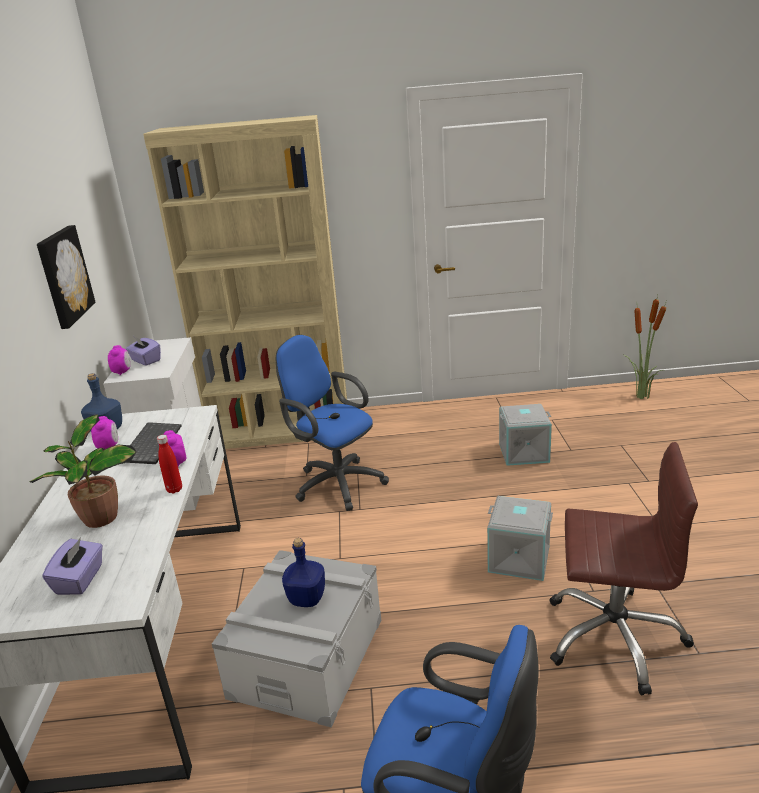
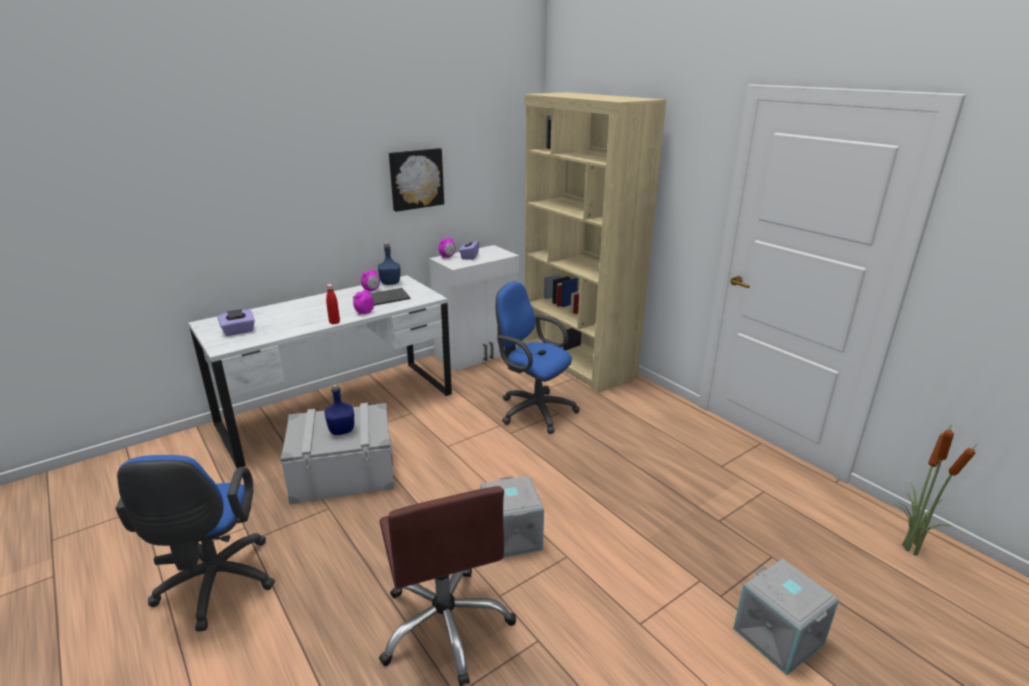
camera: 55 degrees right, 0 degrees up
potted plant [30,415,137,528] -> none
blue office chair [276,335,389,511] -> blue office chair turned 60 degrees counterclockwise [496,281,580,434]
grey storage box [499,404,552,466] -> grey storage box moved to [733,559,839,675]

